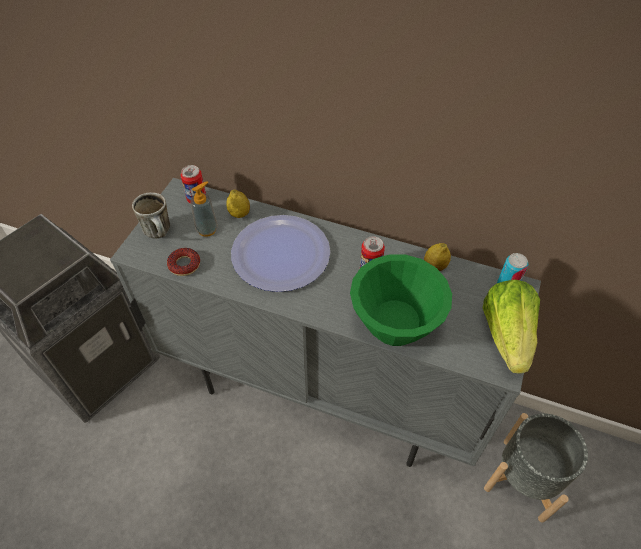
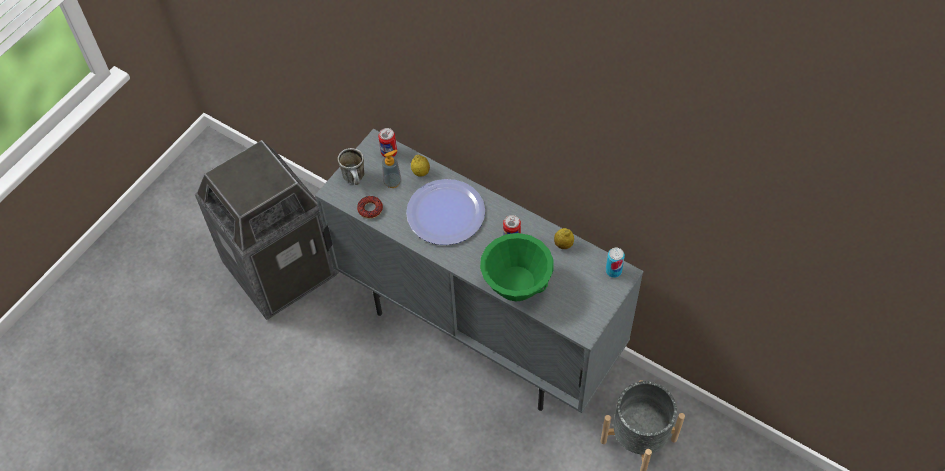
camera: 15 degrees right, 5 degrees up
lettuce [483,279,540,374] -> none

